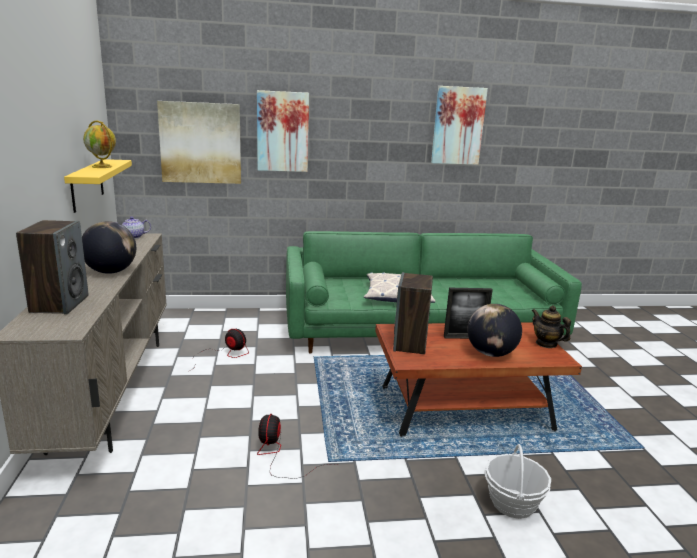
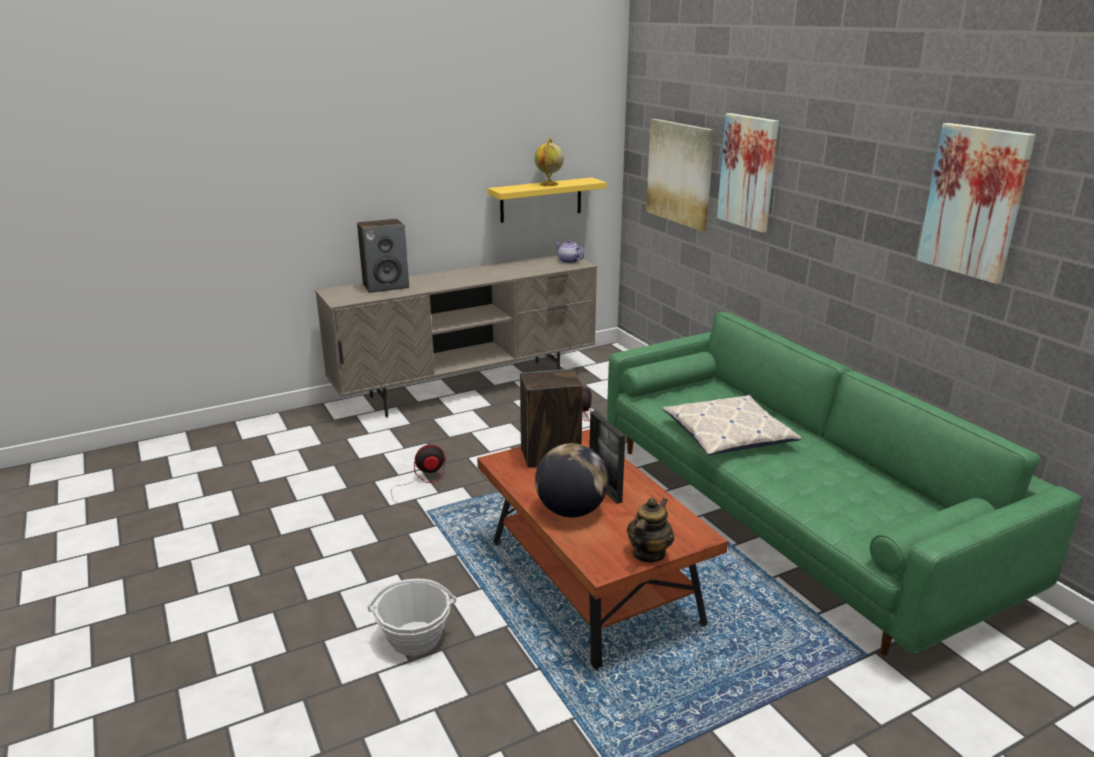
camera: 70 degrees right, 5 degrees up
globe [82,221,136,274] -> none

